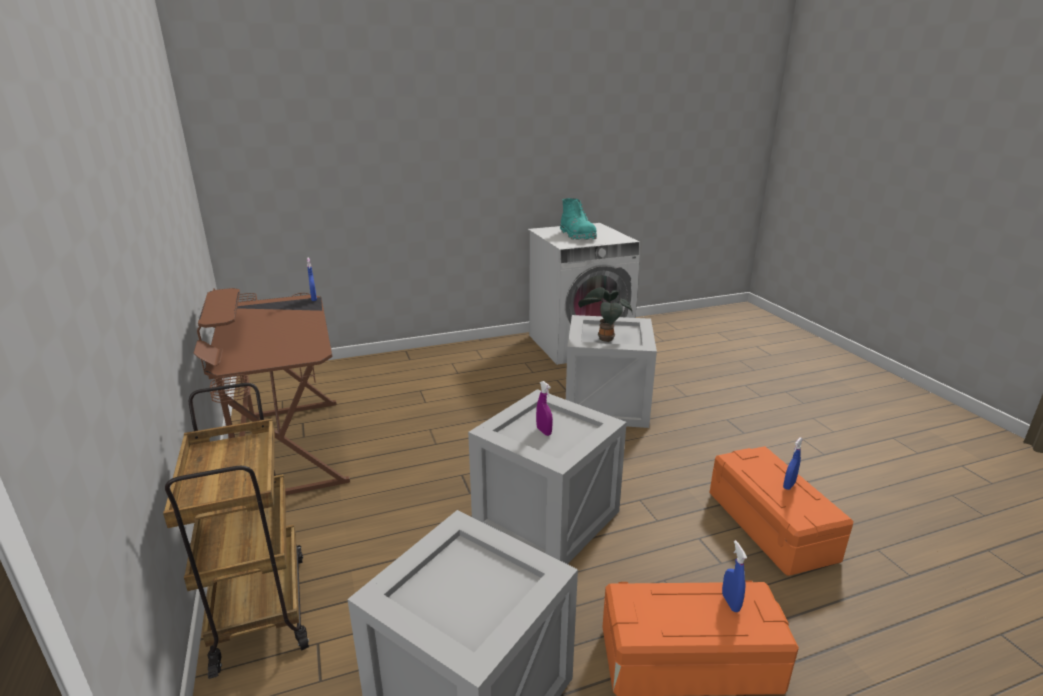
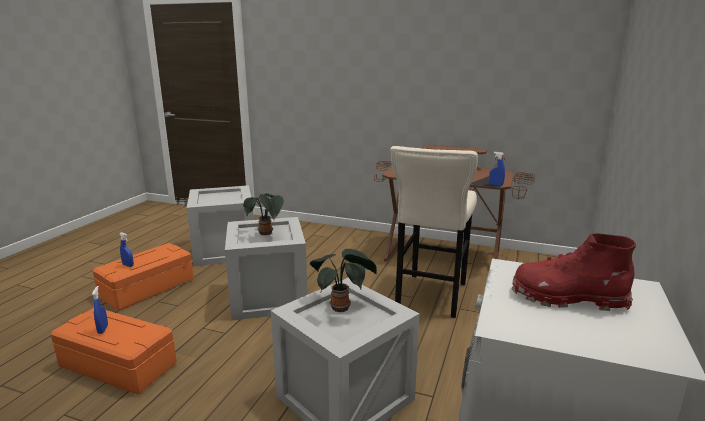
camera: 130 degrees right, 5 degrees down
brown cart [163,383,309,679] -> none
purple spray bottle [536,381,553,436] -> potted plant [243,193,283,235]
turquoise boot [560,198,597,240] -> red boot [512,233,636,311]
none -> beige stool [390,146,478,318]

